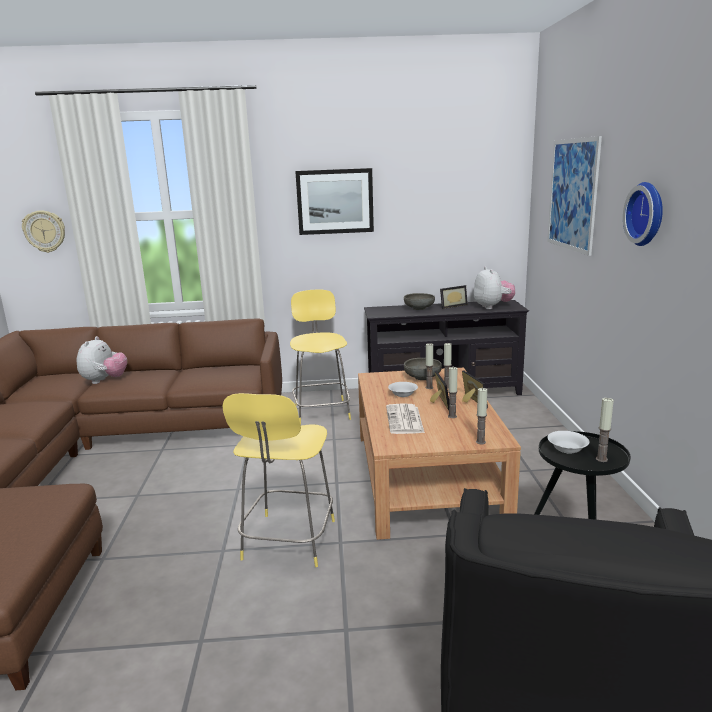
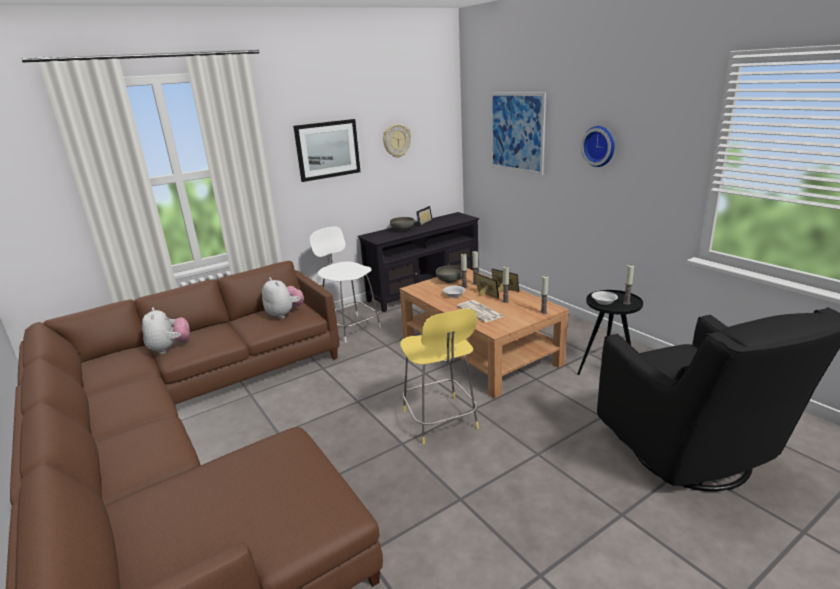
camera: 30 degrees left, 5 degrees up
wall clock [22,211,65,253] -> wall clock moved to [383,124,411,158]
yellow stool [290,289,351,424] -> white stool [310,226,381,342]
plush toy [474,267,515,309] -> plush toy moved to [262,278,304,319]

